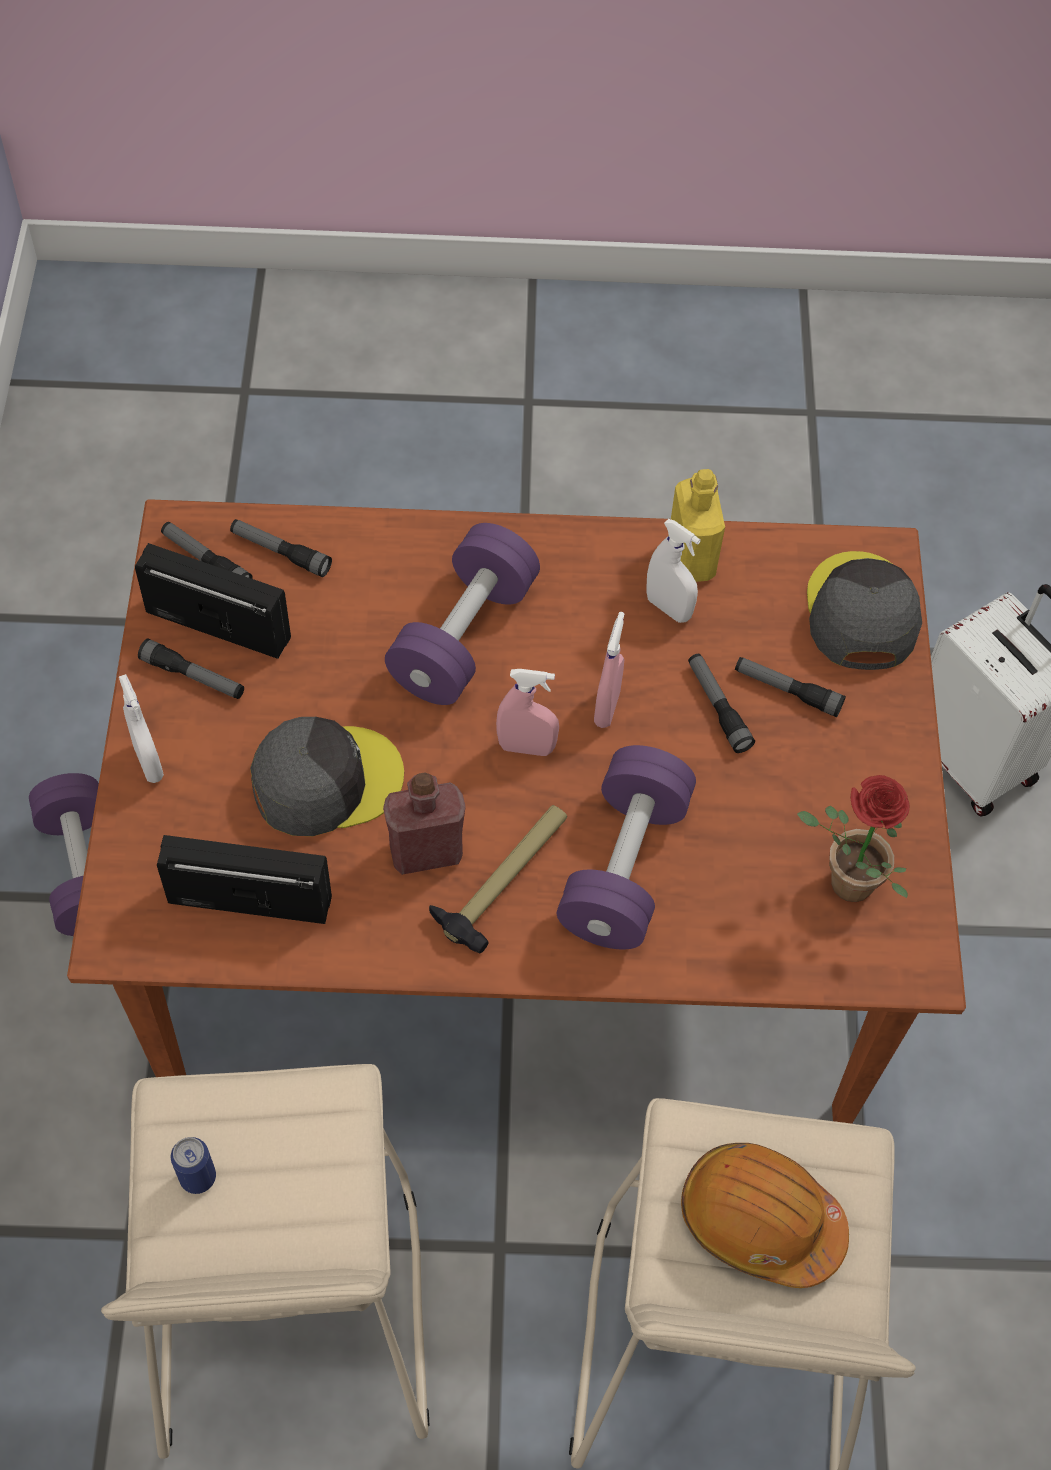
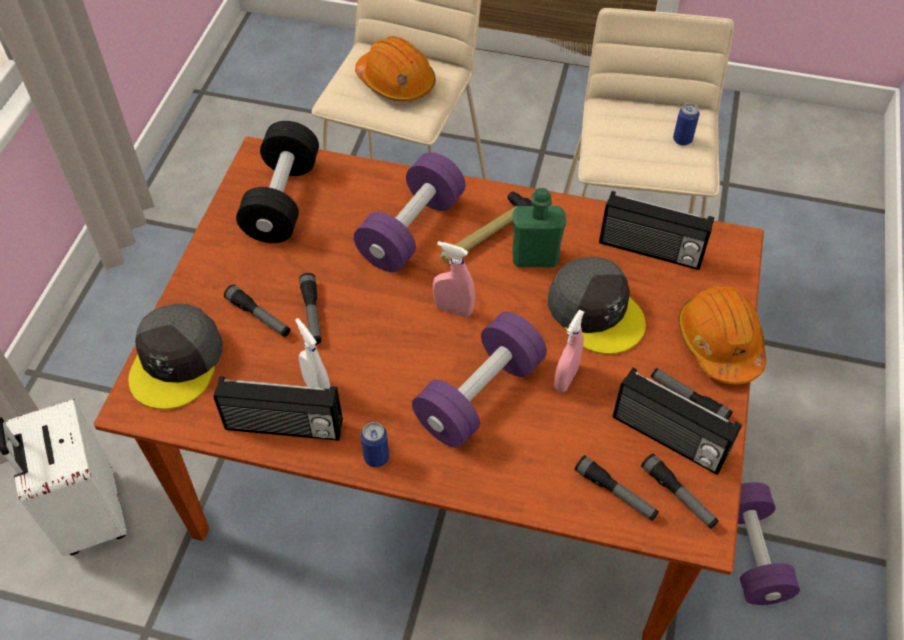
camera: 165 degrees left, 5 degrees down
white spray bottle [119,674,164,783] -> orange hard hat [678,285,767,384]
grey cap [250,717,404,836] -> grey cap turned 120 degrees counterclockwise [548,257,646,354]
red bottle [383,772,466,875] -> green bottle [512,188,566,267]
pink spray bottle [594,612,625,728] -> pink spray bottle moved to [554,310,584,393]
yellow bottle [668,469,725,582] -> radio [213,376,343,441]
potted plant [797,775,910,902] -> black dumbbell [236,121,319,243]
none -> can [361,422,389,467]

